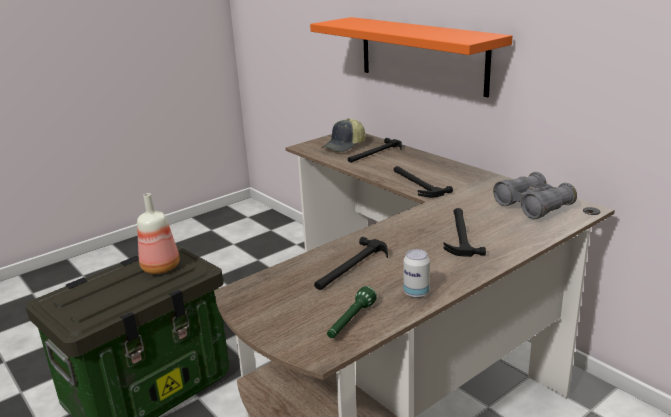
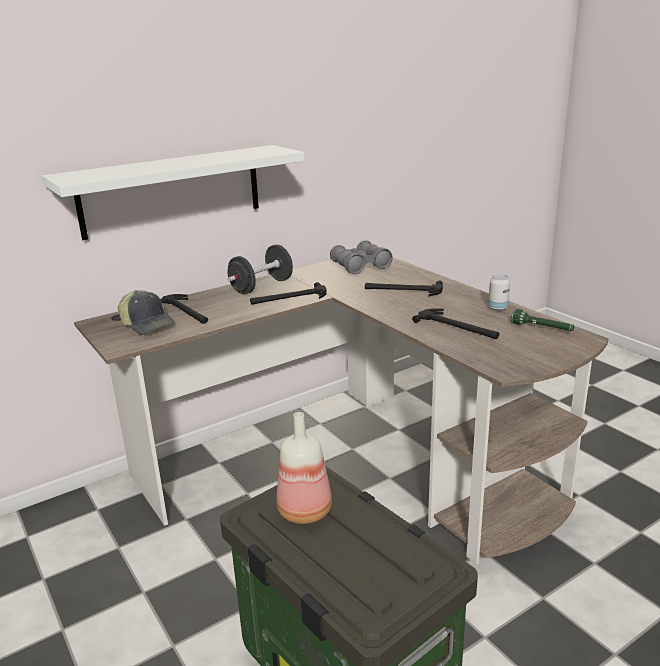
camera: 85 degrees left, 0 degrees up
orange shelf [310,17,512,97] -> white shelf [42,145,305,240]
none -> black dumbbell [227,244,293,294]

